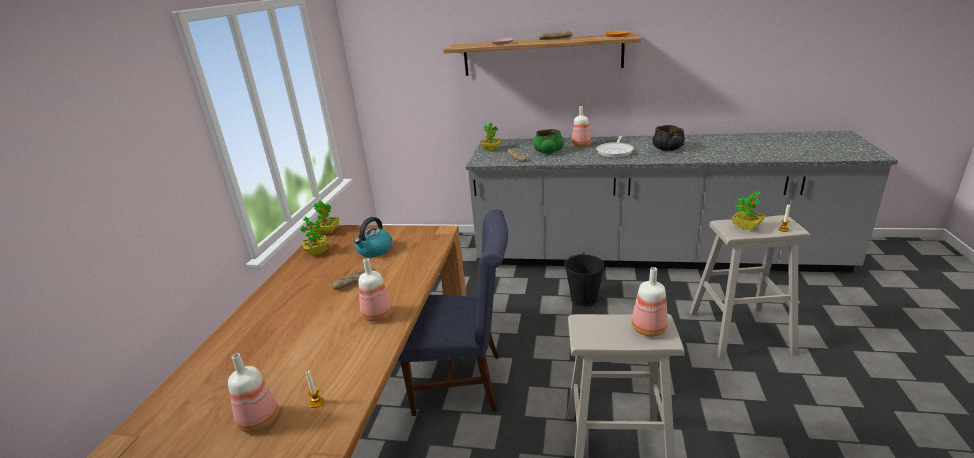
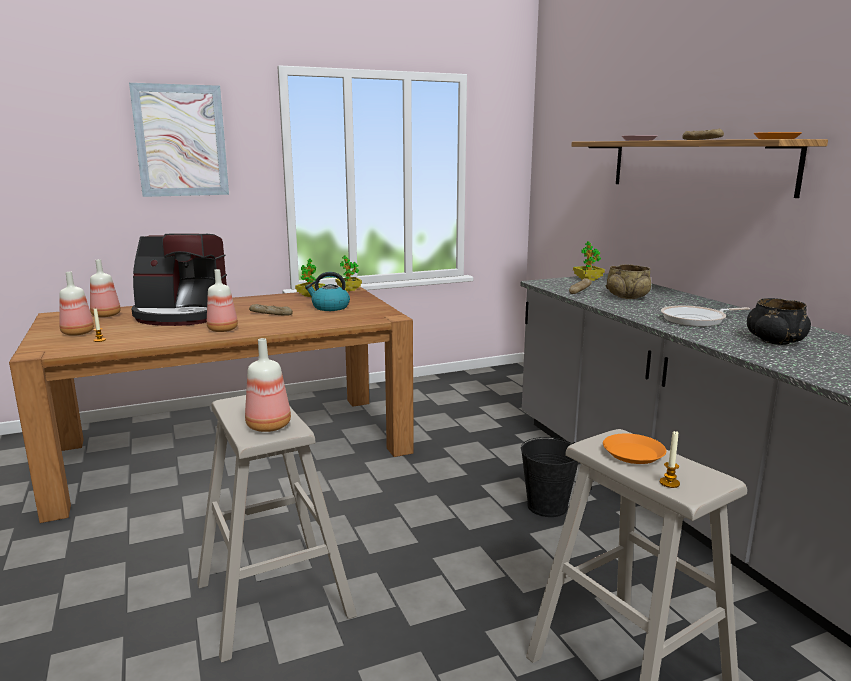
camera: 55 degrees right, 10 degrees down
blue chair [398,209,508,416] -> none
green bowl [533,129,564,154] -> beige bowl [606,264,651,299]
bottle [571,106,591,147] -> bottle moved to [90,259,121,317]
potted plant [731,191,765,230] -> orange plate [603,433,666,464]
none -> picture [129,83,229,197]
none -> coffee machine [132,233,227,326]

